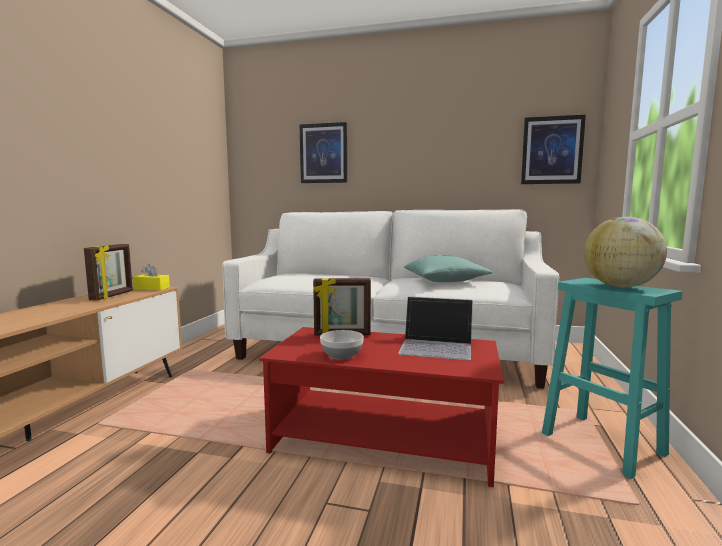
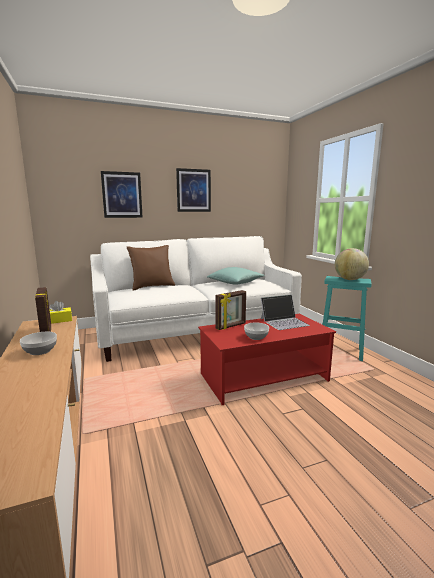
camera: 35 degrees left, 5 degrees up
picture [521,115,586,184] -> picture moved to [176,168,211,212]
none -> bowl [20,332,57,355]
none -> brown pillow [127,245,175,291]

